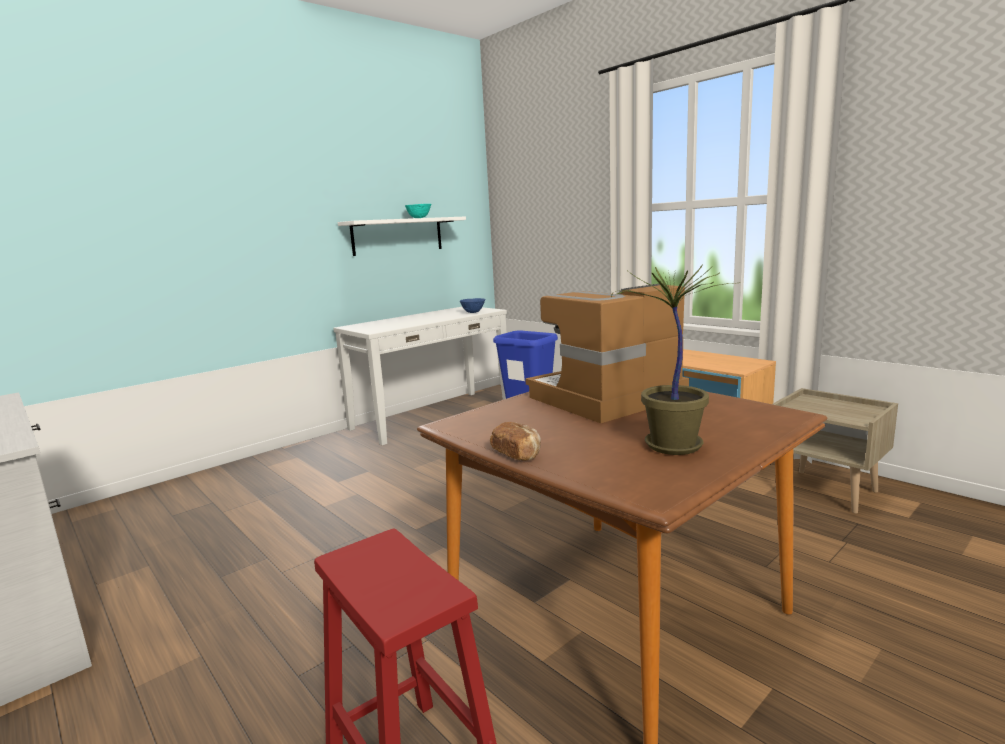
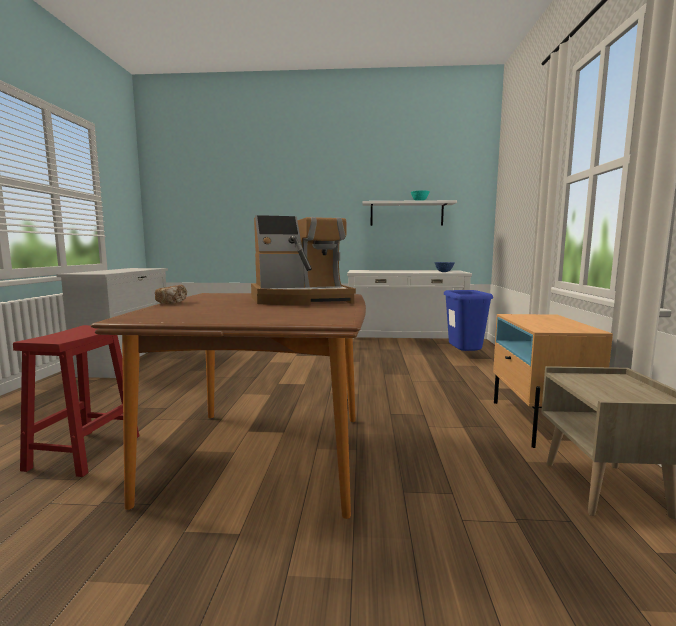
camera: 45 degrees right, 5 degrees down
coffee machine [525,284,689,423] -> coffee machine turned 150 degrees clockwise [251,215,356,305]
potted plant [611,264,741,455] -> none

